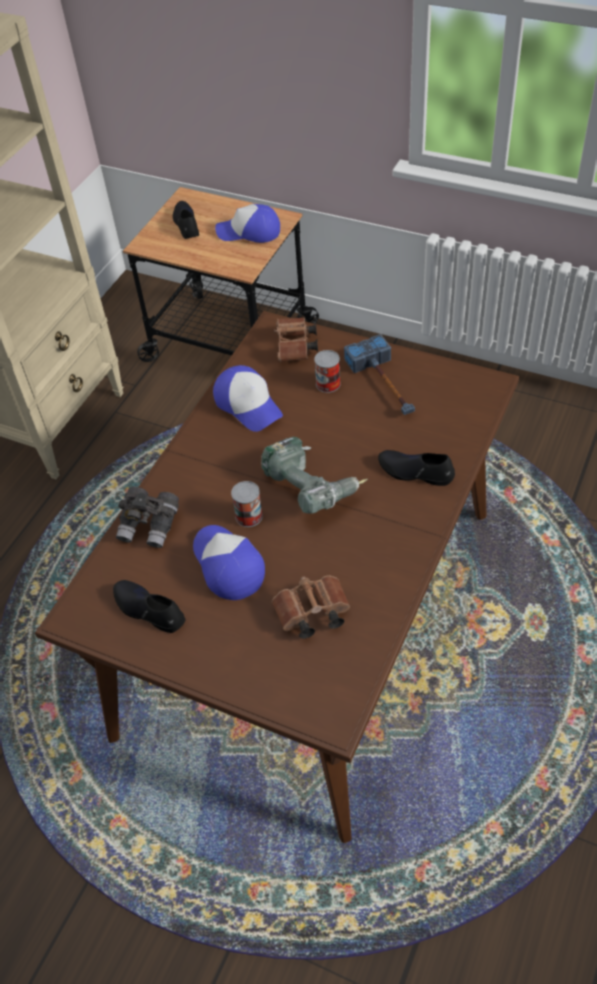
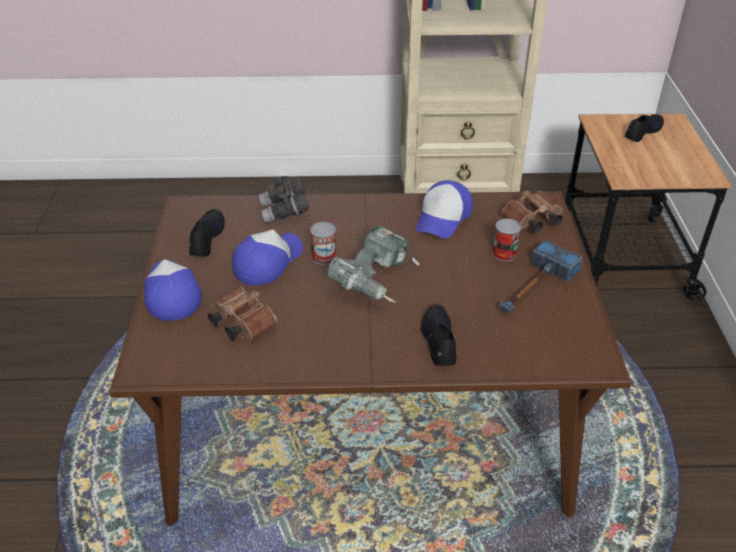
camera: 60 degrees right, 10 degrees down
cap [215,204,280,243] -> cap moved to [144,259,202,321]

